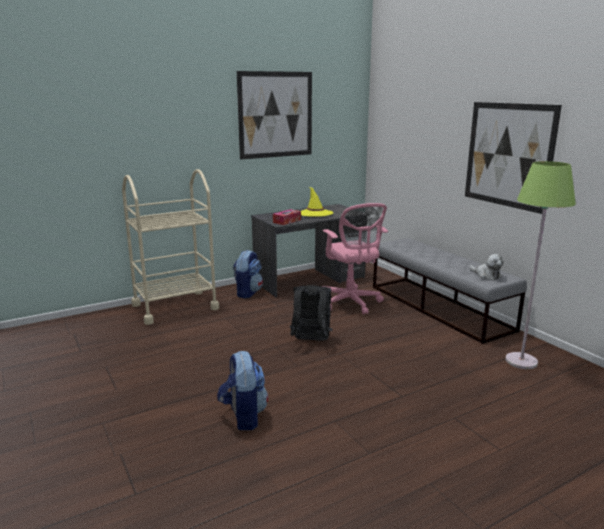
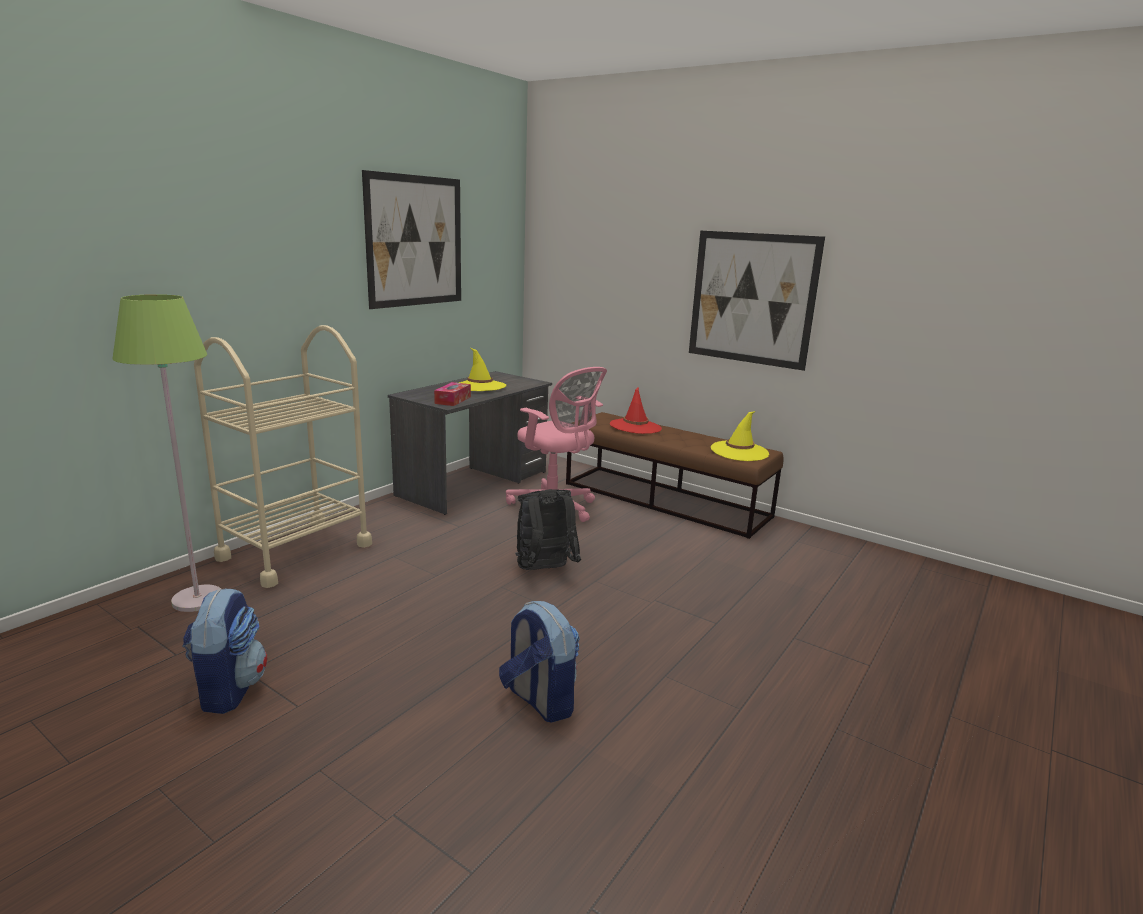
camera: 25 degrees left, 0 degrees up
backpack [233,250,263,299] -> backpack moved to [182,588,267,714]
grey bench [373,238,527,344] -> brown bench [566,412,783,539]
plush toy [469,254,504,280] -> yellow hat [711,411,769,461]
green floor lamp [505,161,576,369] -> green floor lamp moved to [112,294,221,612]
none -> red hat [610,387,662,434]

